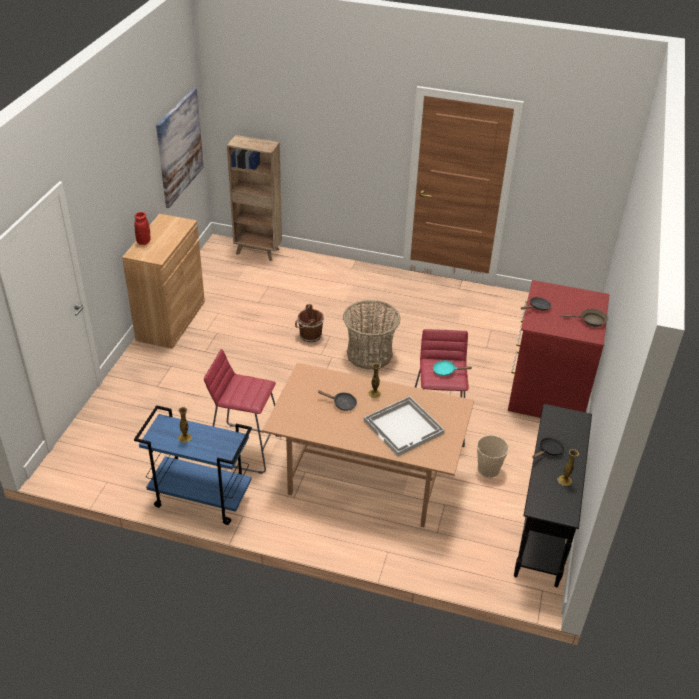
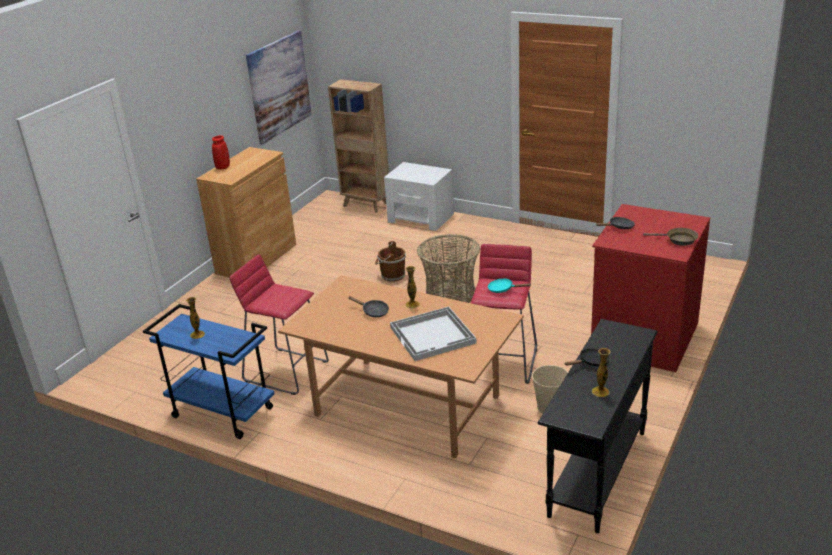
camera: 15 degrees right, 10 degrees down
none -> white nightstand [384,162,454,231]

